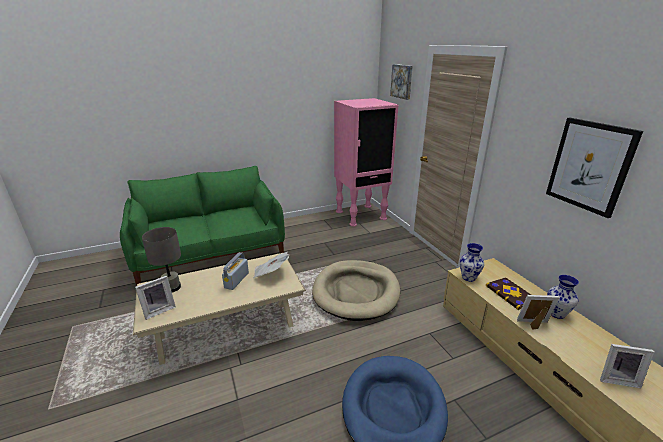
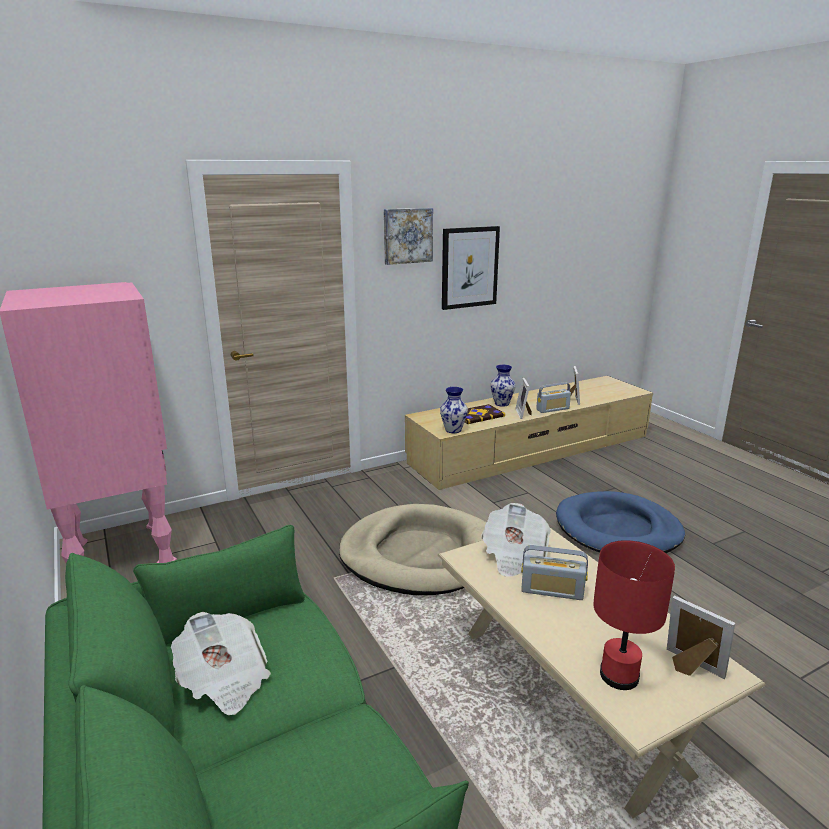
camera: 95 degrees left, 5 degrees down
grey table lamp [142,227,181,292] -> red table lamp [593,540,675,690]
picture [390,64,413,100] -> picture moved to [384,208,433,265]
none -> newspaper [171,612,271,715]
none -> radio [536,382,571,413]

